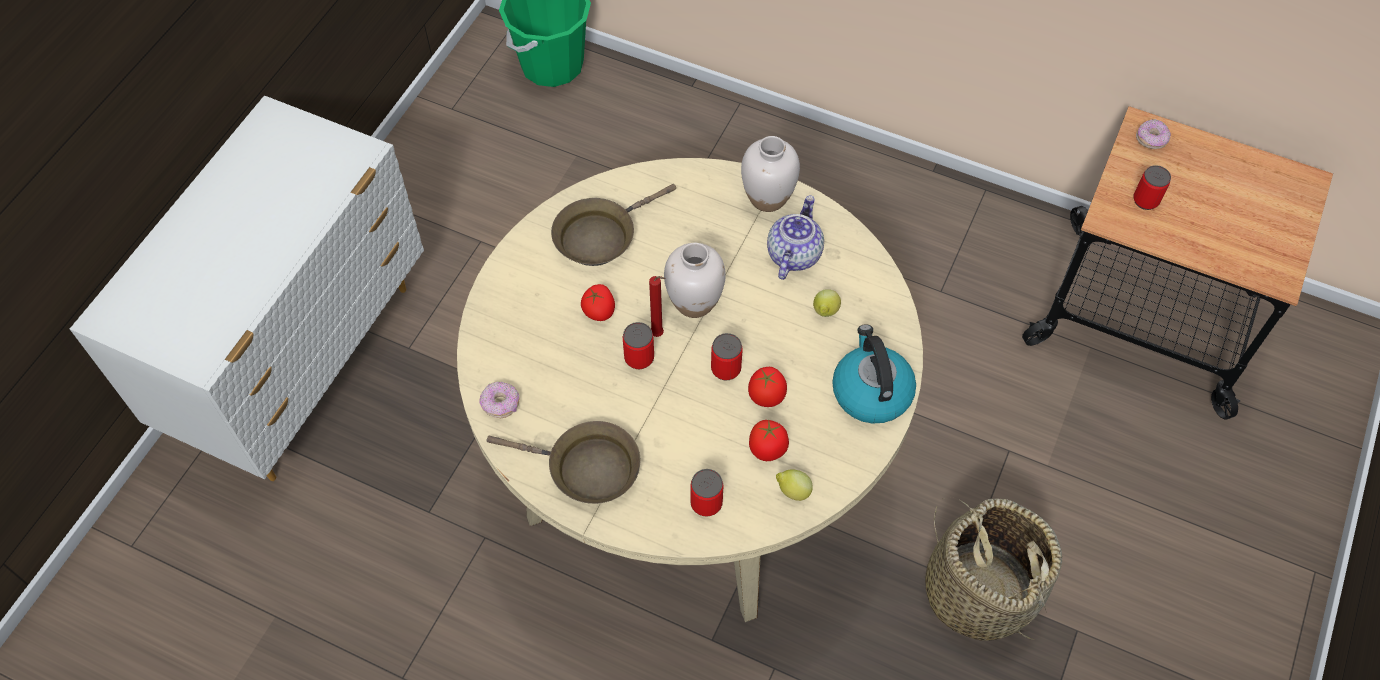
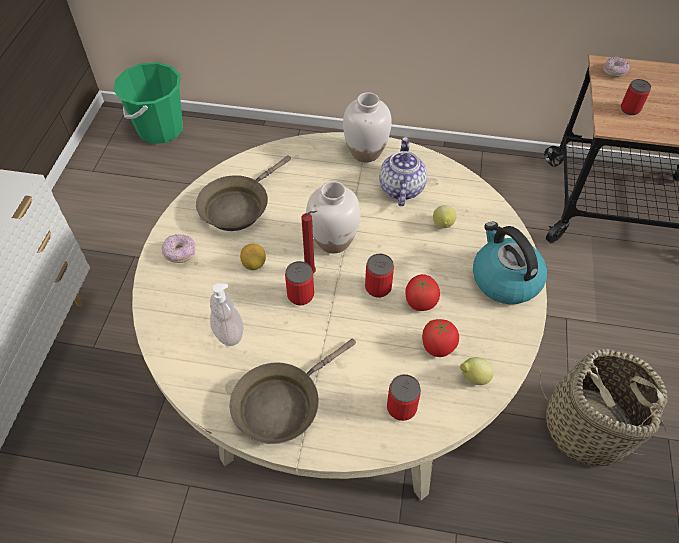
camera: 15 degrees left, 5 degrees down
donut [479,382,520,418] -> donut moved to [162,234,195,263]
brown frying pan [486,421,640,504] -> brown frying pan turned 135 degrees clockwise [230,338,356,444]
tomato [581,284,615,321] -> lemon [240,244,266,270]
none -> soap dispenser [210,283,244,346]

